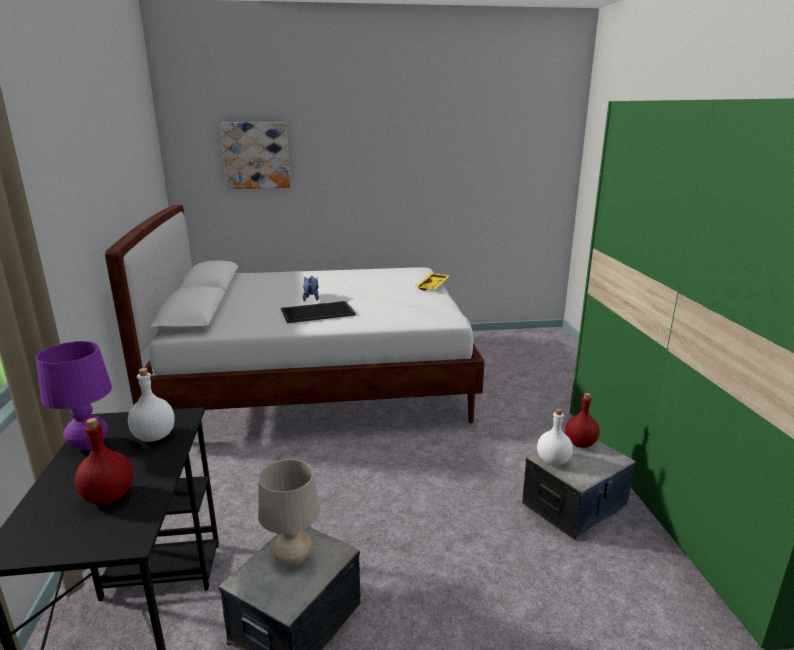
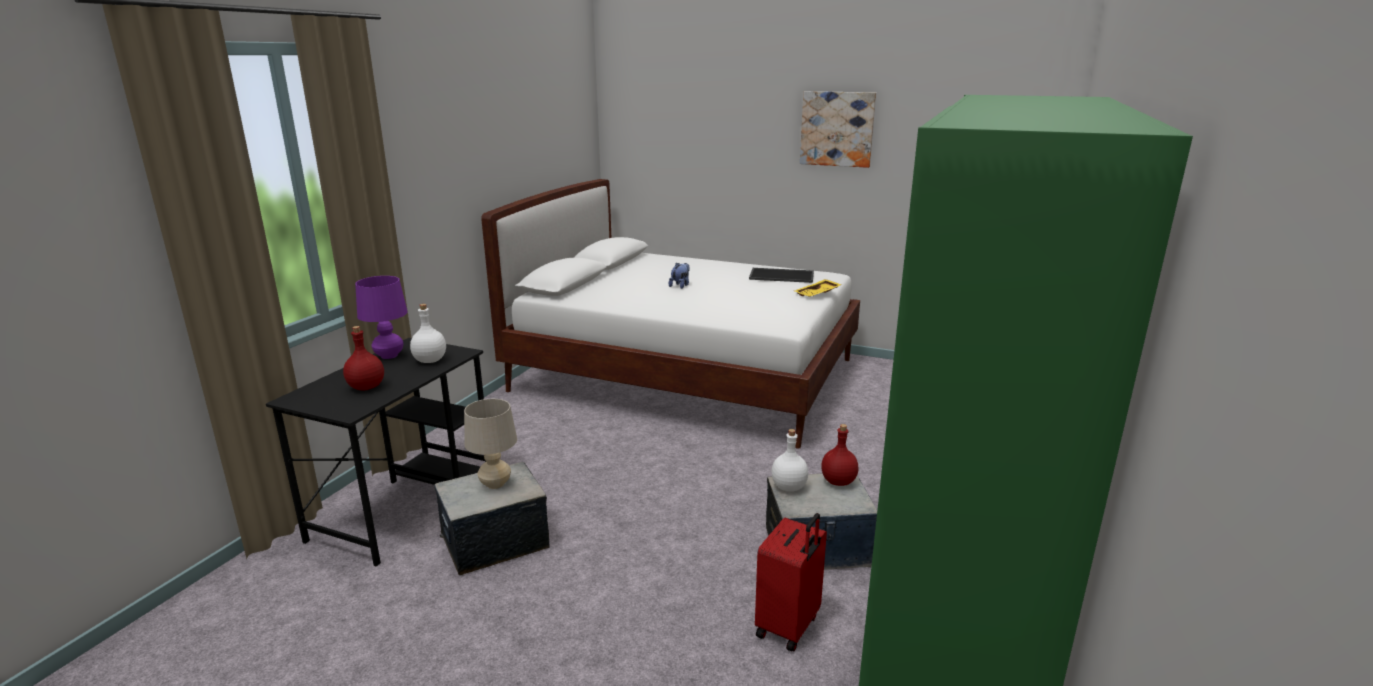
camera: 30 degrees right, 0 degrees up
picture [220,122,290,189] -> picture moved to [800,91,876,168]
tray [281,301,356,323] -> tray moved to [749,268,814,283]
none -> red suitcase [755,513,827,652]

